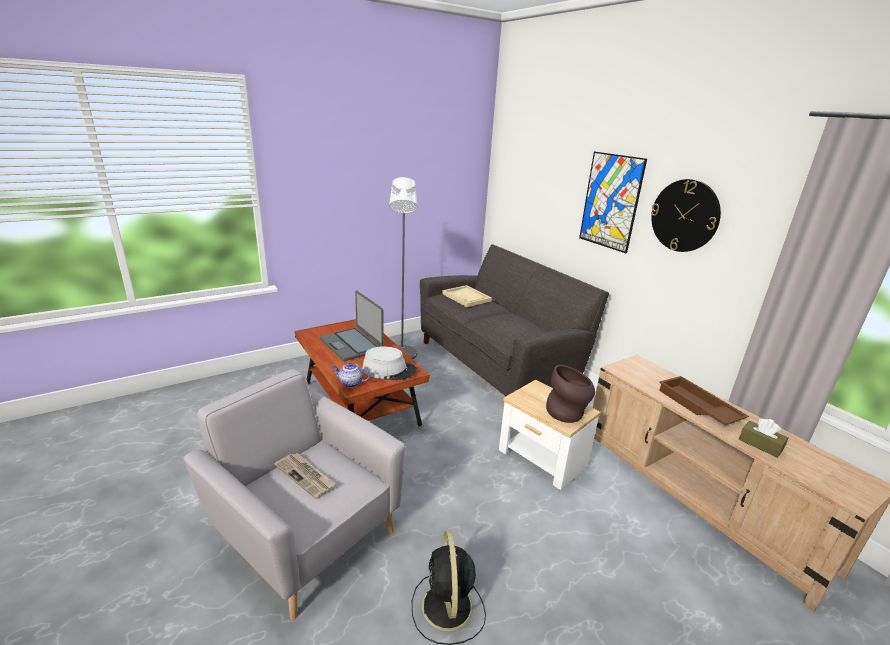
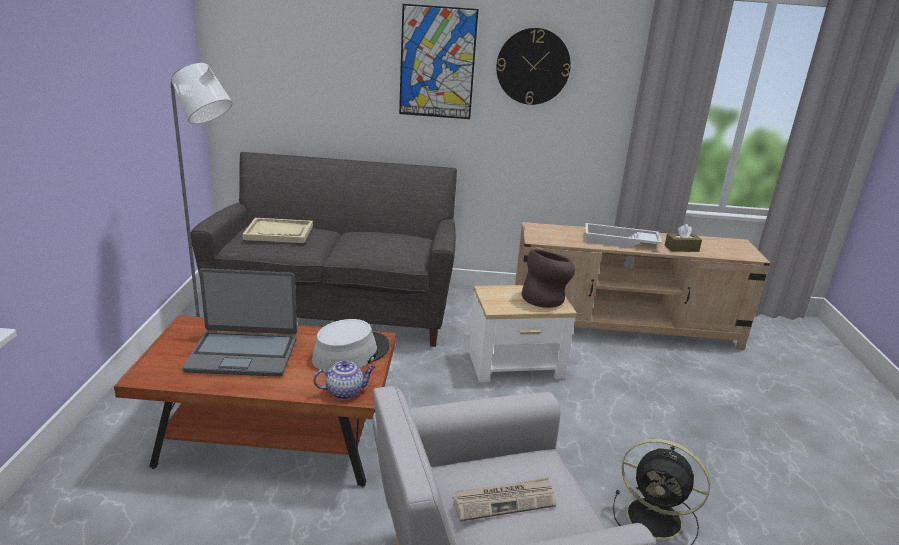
camera: 55 degrees left, 0 degrees up
teapot [332,363,370,388] -> teapot turned 150 degrees counterclockwise [313,361,375,399]
brown tray [659,376,749,425] -> white tray [585,223,662,248]

